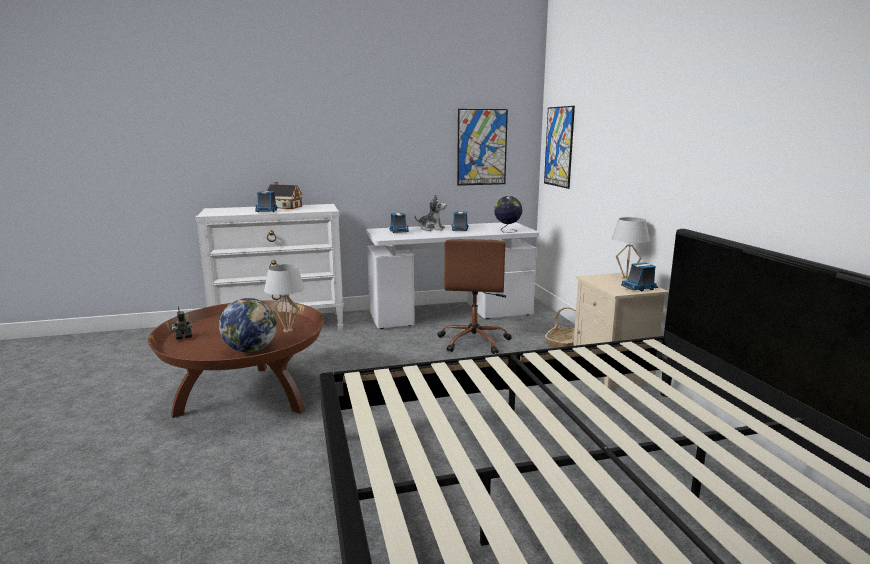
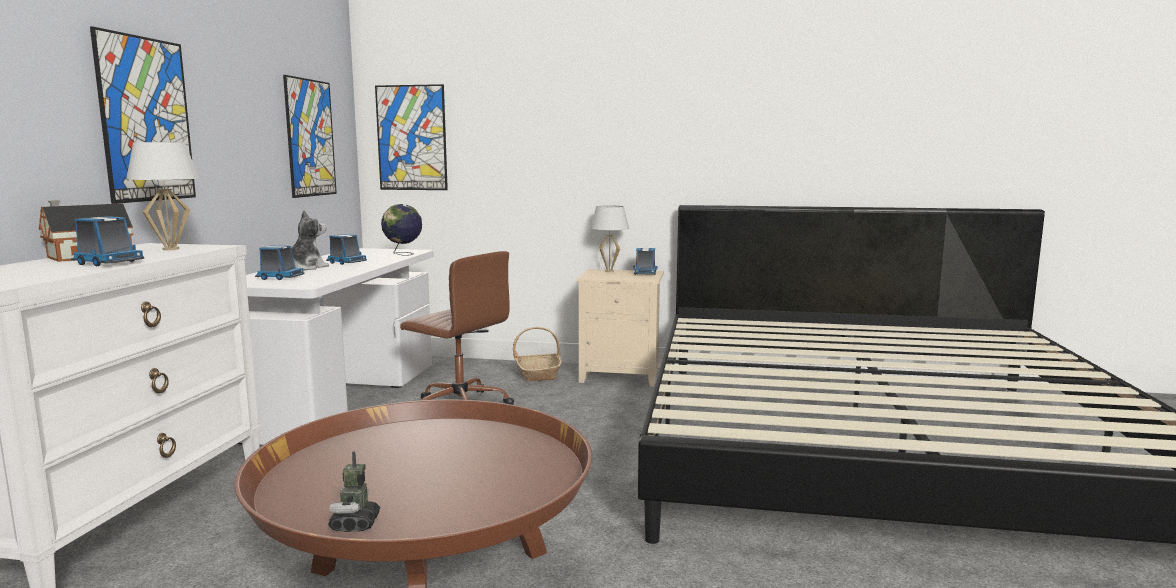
camera: 65 degrees left, 5 degrees down
globe [219,298,277,352] -> none
white table lamp [264,264,305,332] -> white table lamp moved to [126,142,199,250]
none -> picture [90,26,196,204]

